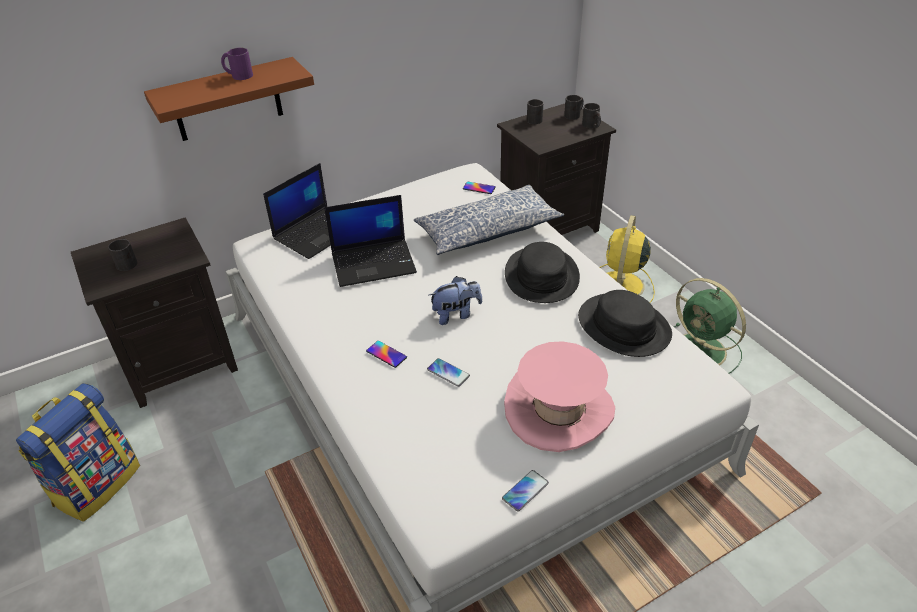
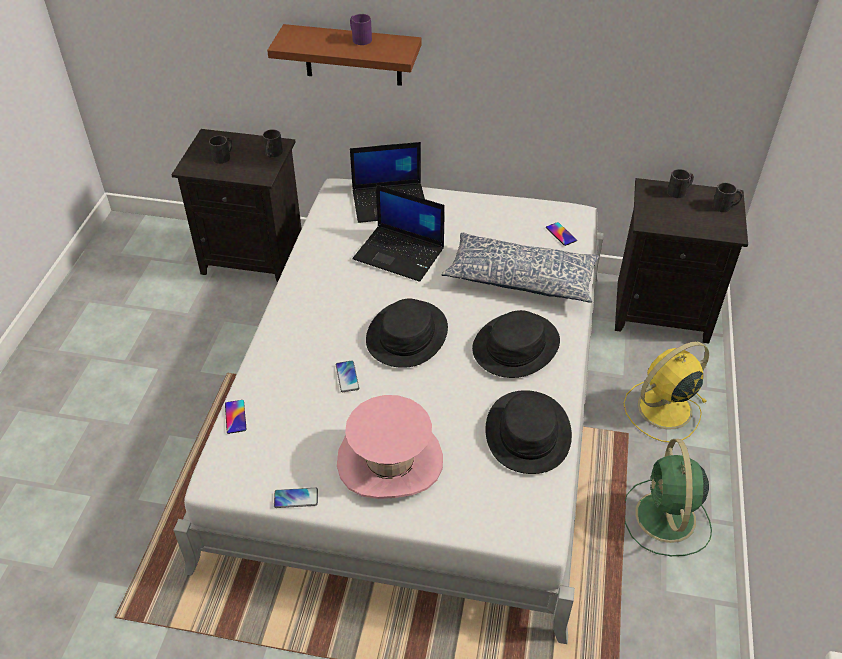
camera: 40 degrees right, 5 degrees up
backpack [16,383,140,521] -> none
phone [366,341,407,368] -> phone moved to [225,400,246,434]
plush toy [429,276,482,325] -> black hat [366,298,448,368]
black mug [582,103,601,128] -> black mug moved to [263,129,283,158]

